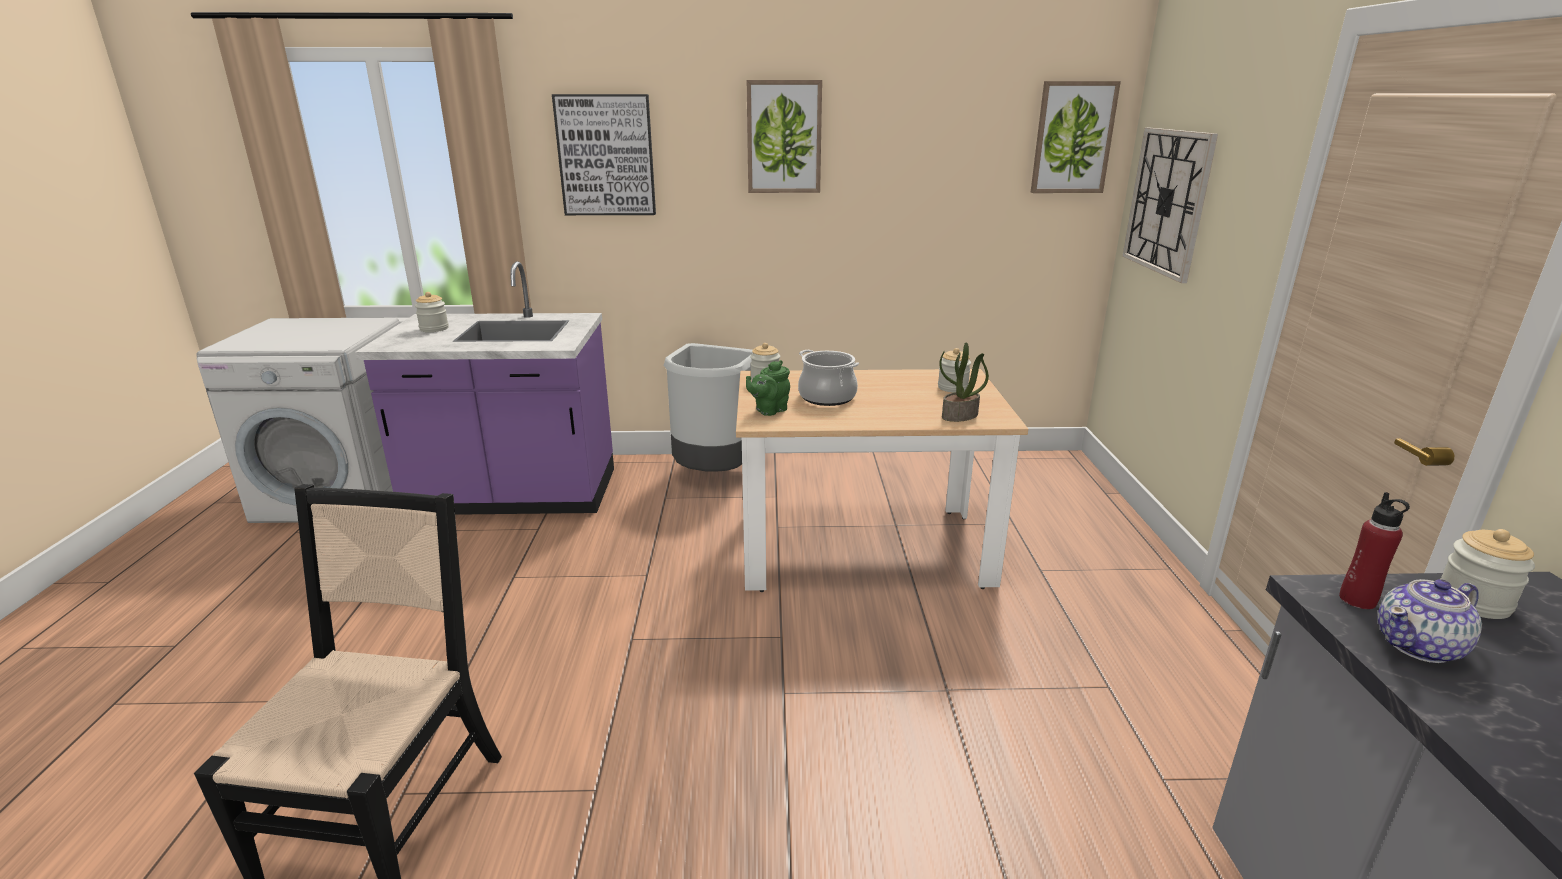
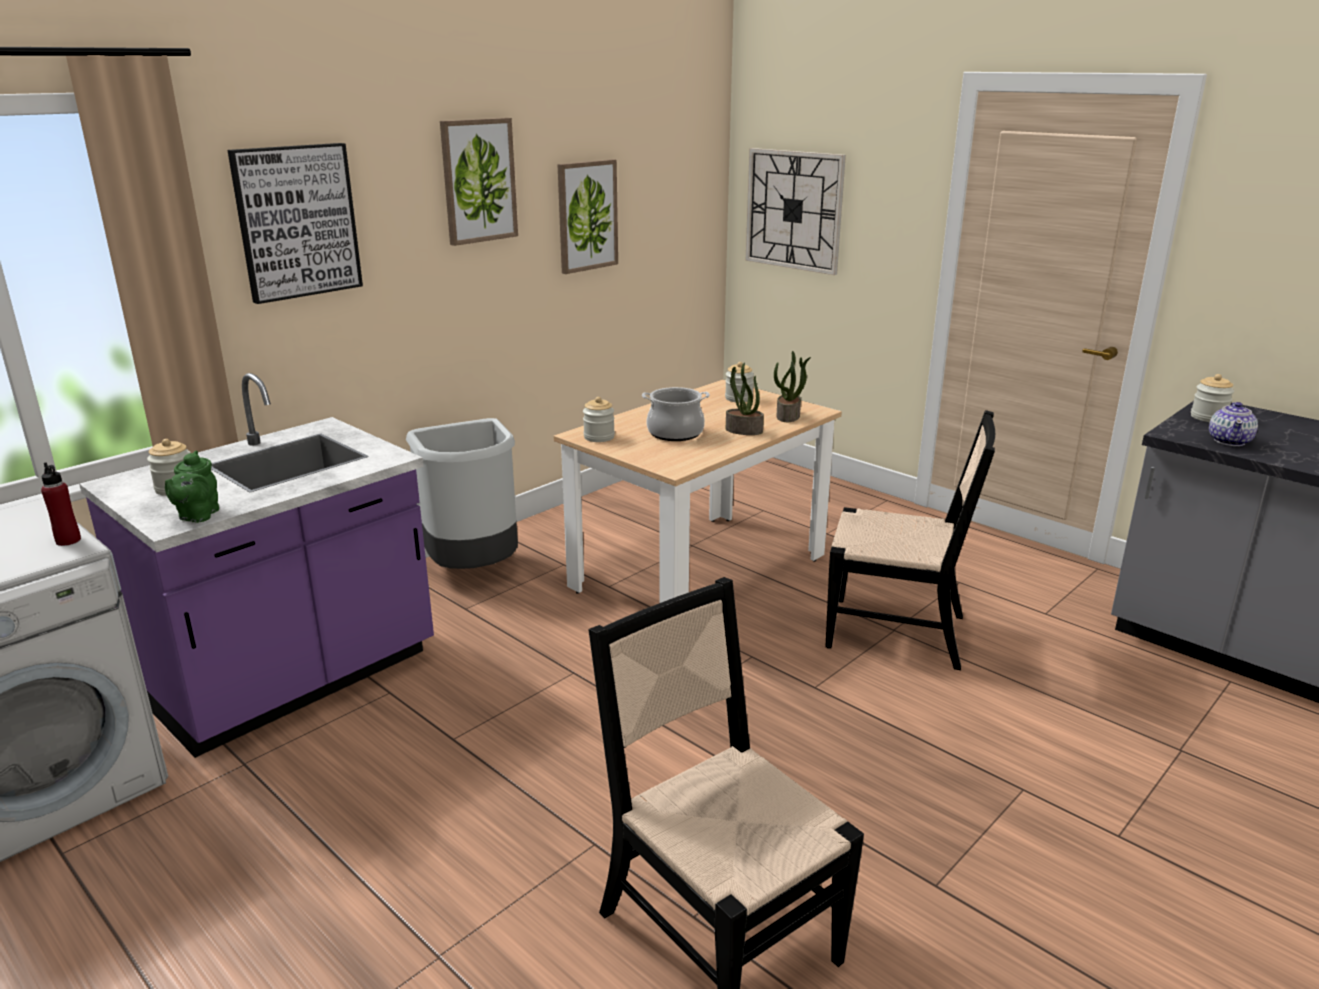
camera: 45 degrees left, 0 degrees up
green teapot [746,360,790,416] -> green teapot moved to [165,450,219,523]
picture [1031,81,1121,193] -> picture moved to [557,159,618,274]
red bottle [1339,492,1410,609] -> red bottle moved to [41,462,81,546]
none -> potted plant [726,362,764,435]
none -> chair [825,410,995,670]

